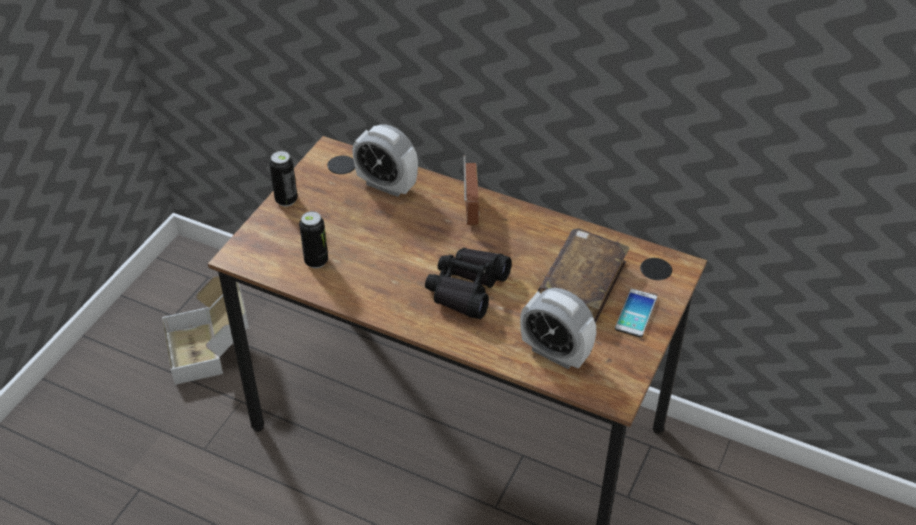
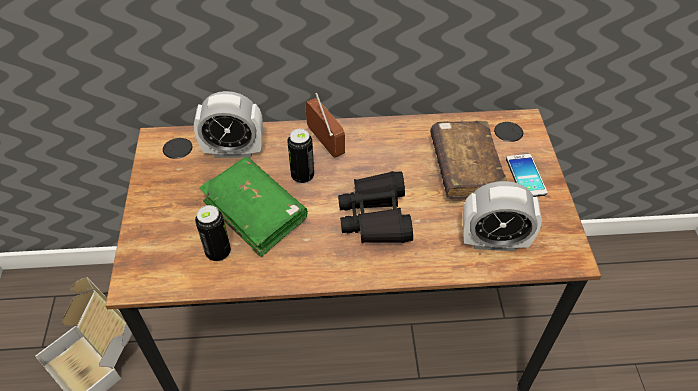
camera: 30 degrees left, 5 degrees up
can [269,151,298,206] -> can moved to [287,129,314,184]
none -> green book [199,157,308,257]

